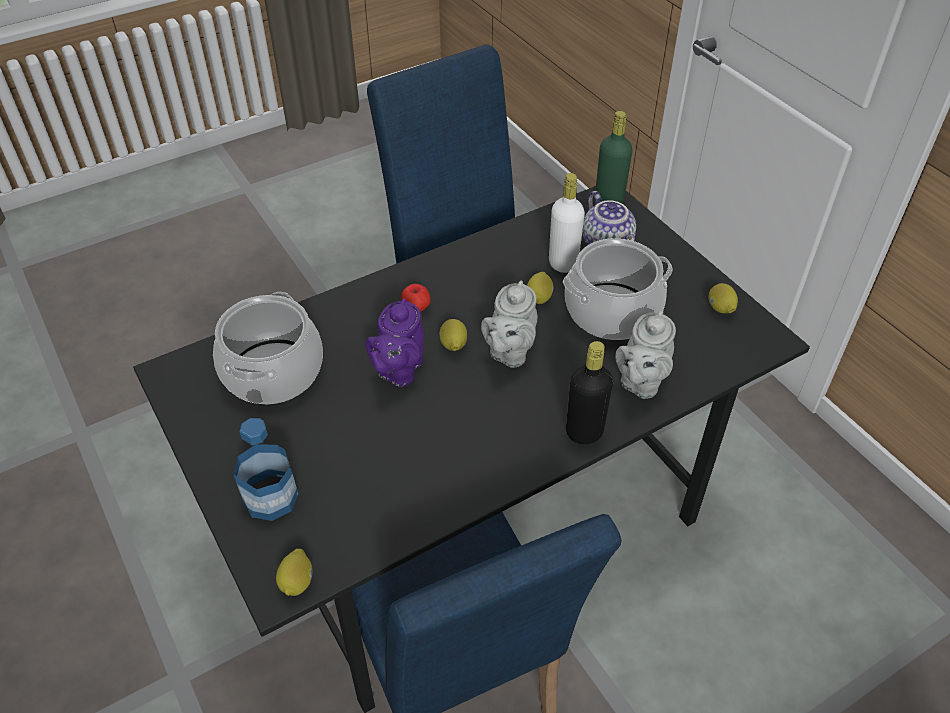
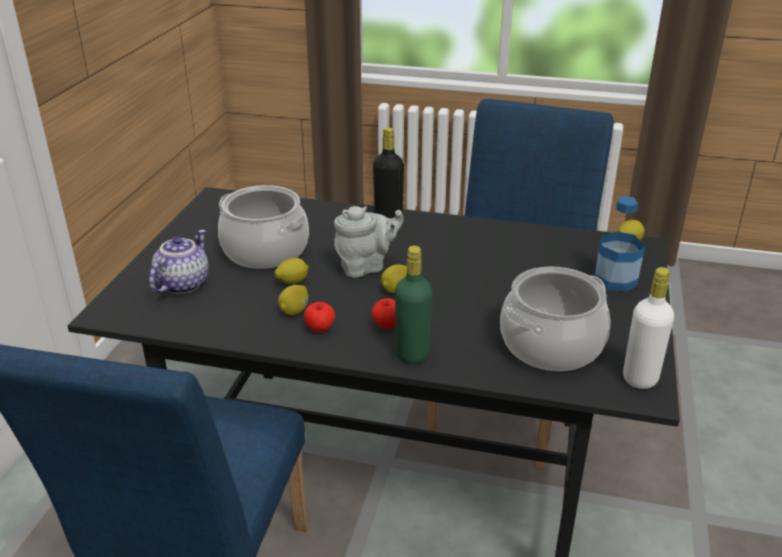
camera: 135 degrees left, 15 degrees down
purple teapot [365,298,424,387] -> none
white bottle [549,173,585,273] -> white bottle moved to [623,267,674,389]
green bottle [596,111,632,203] -> green bottle moved to [395,246,432,364]
grey teapot [615,310,676,399] -> none
lemon [709,283,738,314] -> lemon moved to [278,285,308,315]
none -> apple [304,302,335,333]

